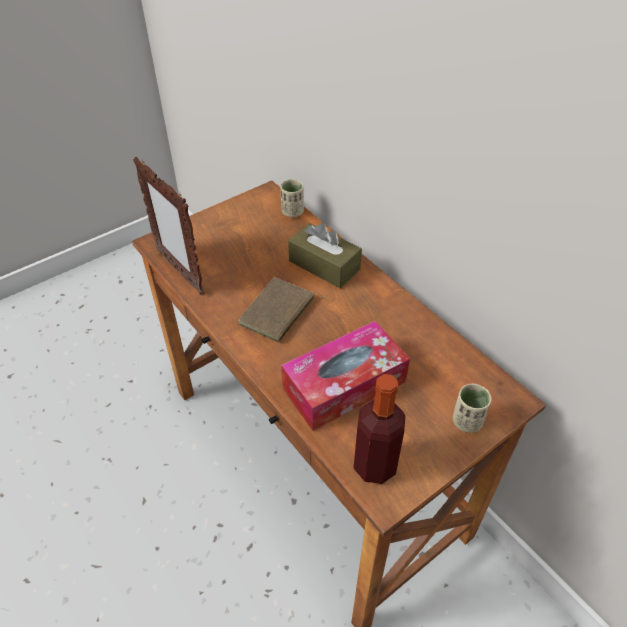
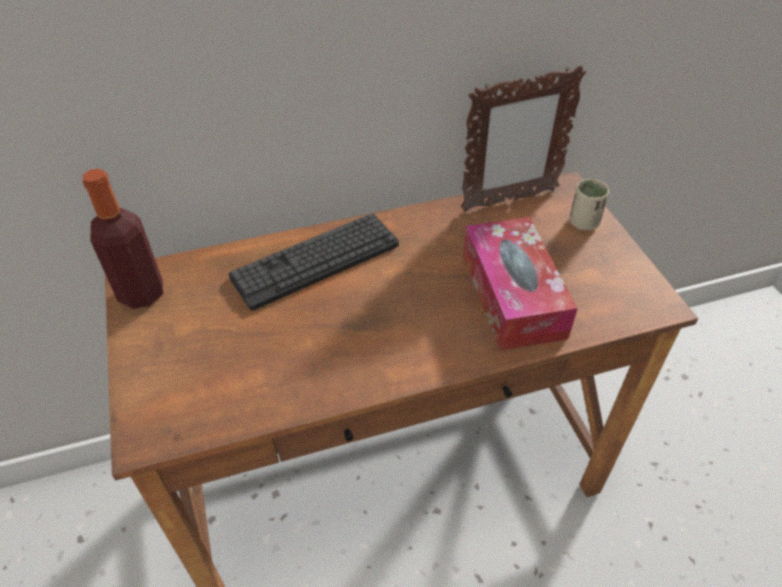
camera: 70 degrees left, 0 degrees up
picture frame [133,157,204,295] -> picture frame moved to [461,65,586,211]
brown book [238,277,327,343] -> none
beige cup [280,179,304,217] -> none
brown tissue box [288,223,362,288] -> keyboard [229,213,399,311]
bottle [353,374,405,484] -> bottle moved to [83,169,164,309]

